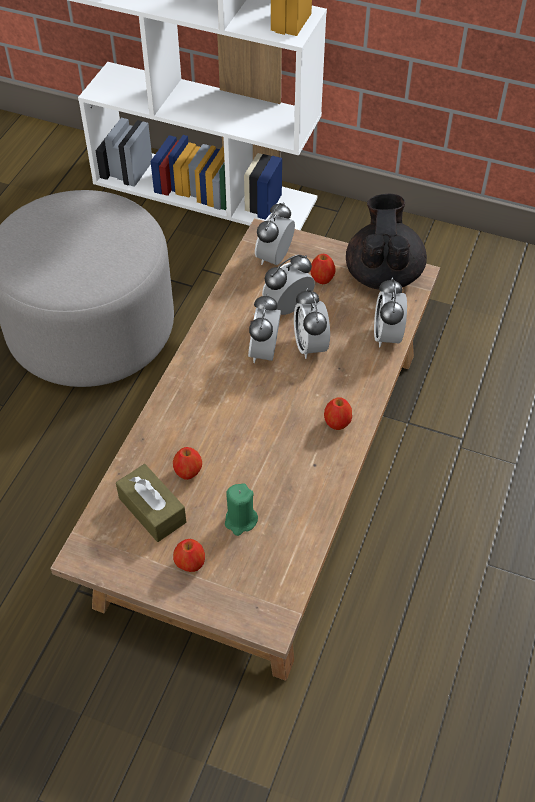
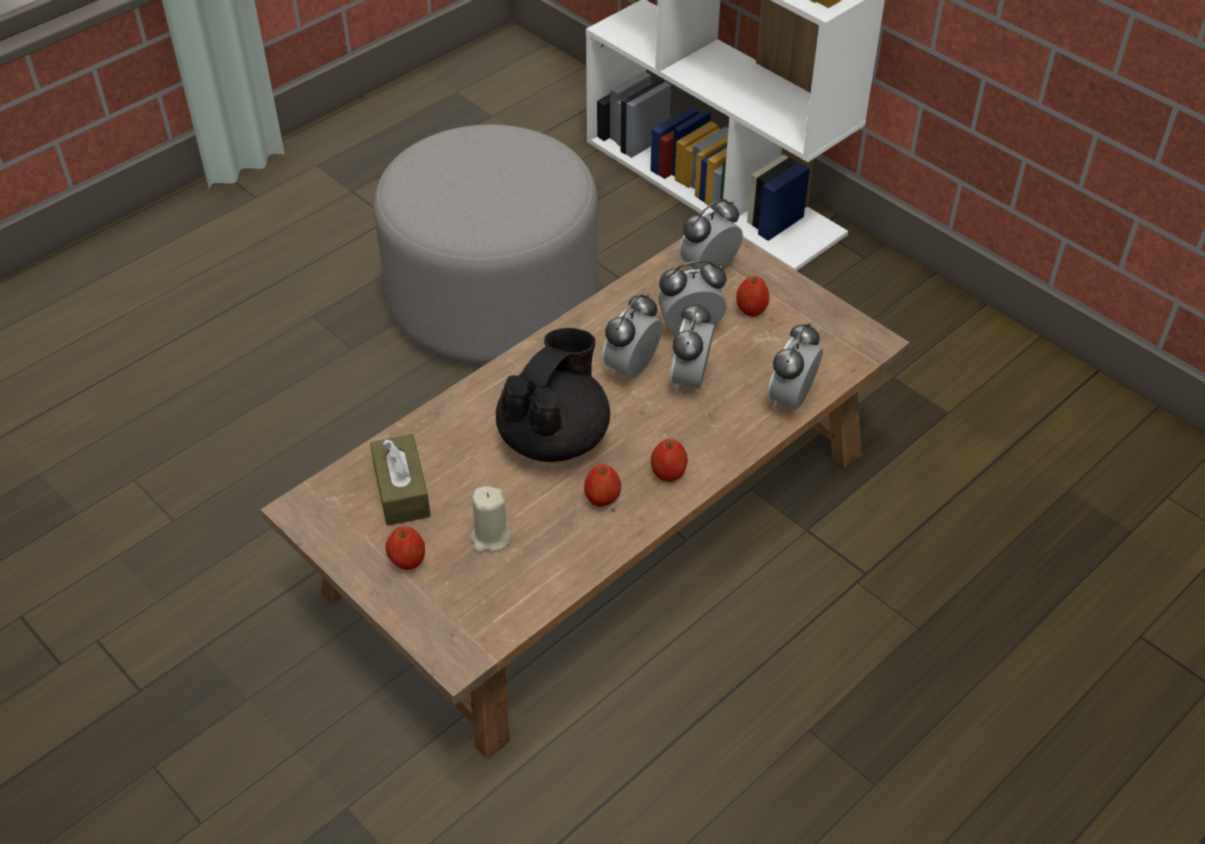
camera: 25 degrees right, 5 degrees down
apple [173,447,202,480] -> apple moved to [584,464,621,507]
green candle [225,483,258,536] -> beige candle [470,486,513,552]
black teapot [346,194,427,290] -> black teapot moved to [496,328,610,462]

